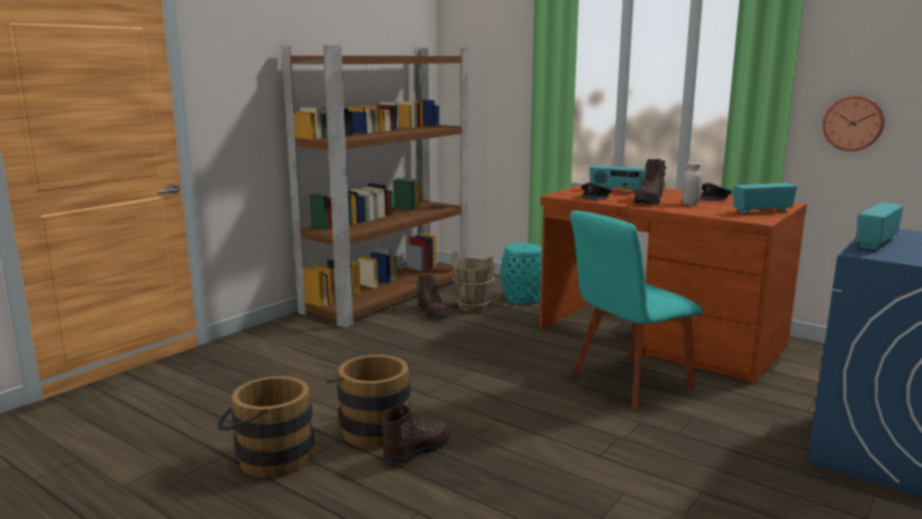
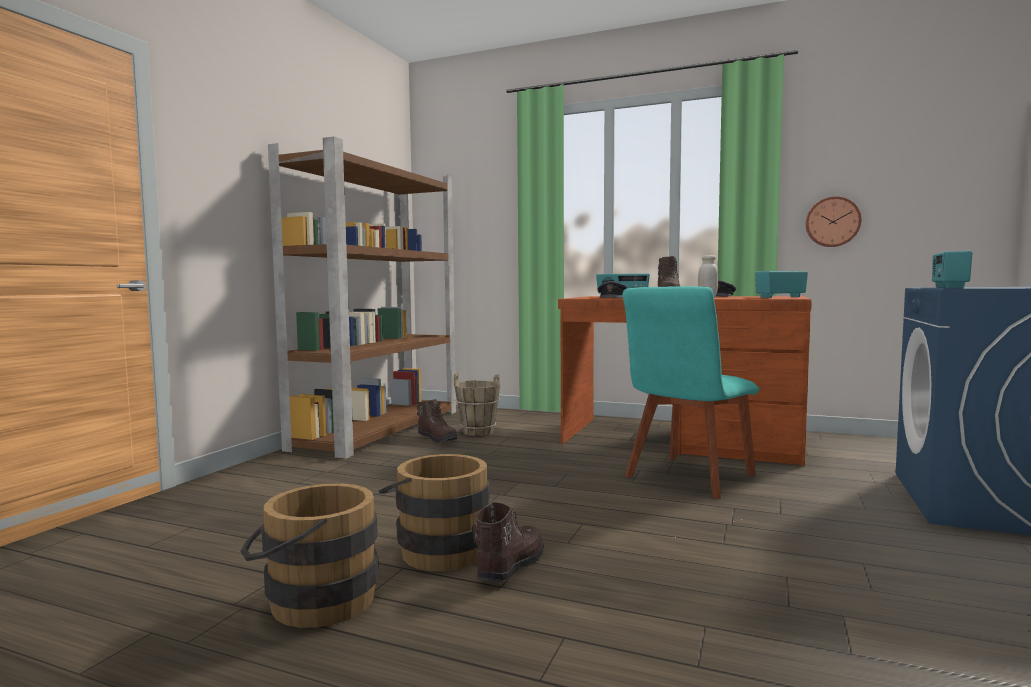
camera: 15 degrees left, 10 degrees down
turquoise stool [500,243,542,305] -> none

